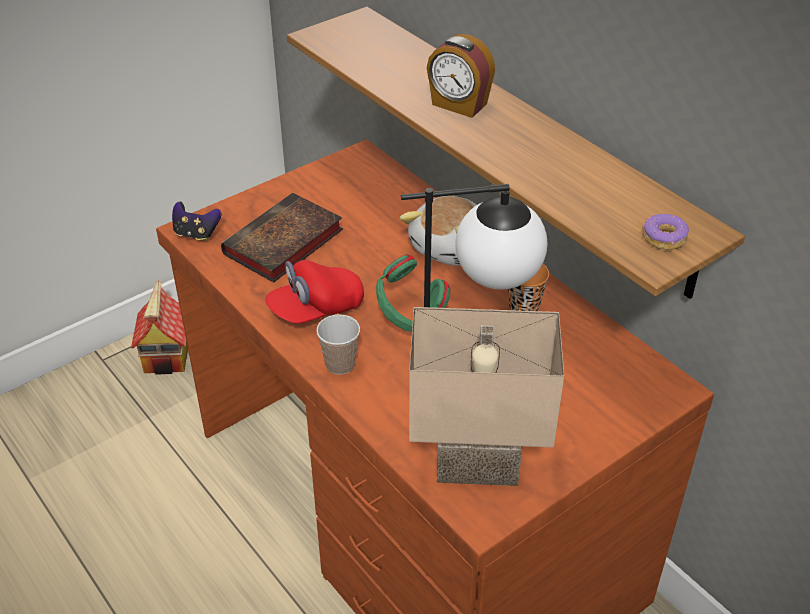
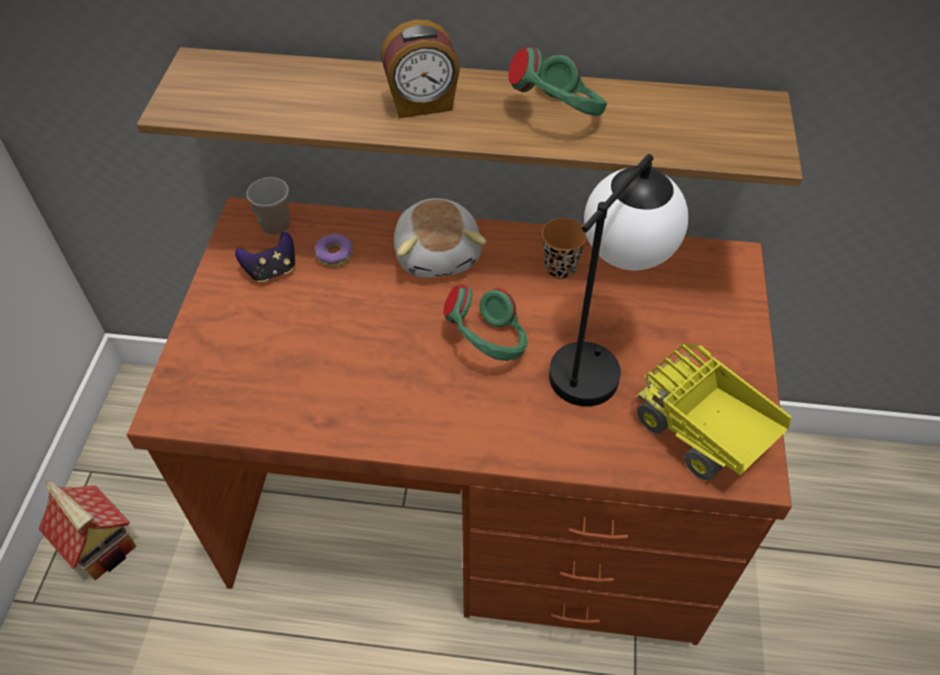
camera: 45 degrees left, 10 degrees up
game controller [172,201,221,241] -> game controller moved to [235,232,295,282]
book [221,193,343,283] -> none
red cap [265,260,364,323] -> none
cup [316,314,360,375] -> cup moved to [246,177,290,235]
beige table lamp [409,307,564,486] -> toy truck [635,344,792,481]
donut [643,214,689,250] -> donut moved to [314,234,353,268]
none -> green headphones [508,46,607,116]

